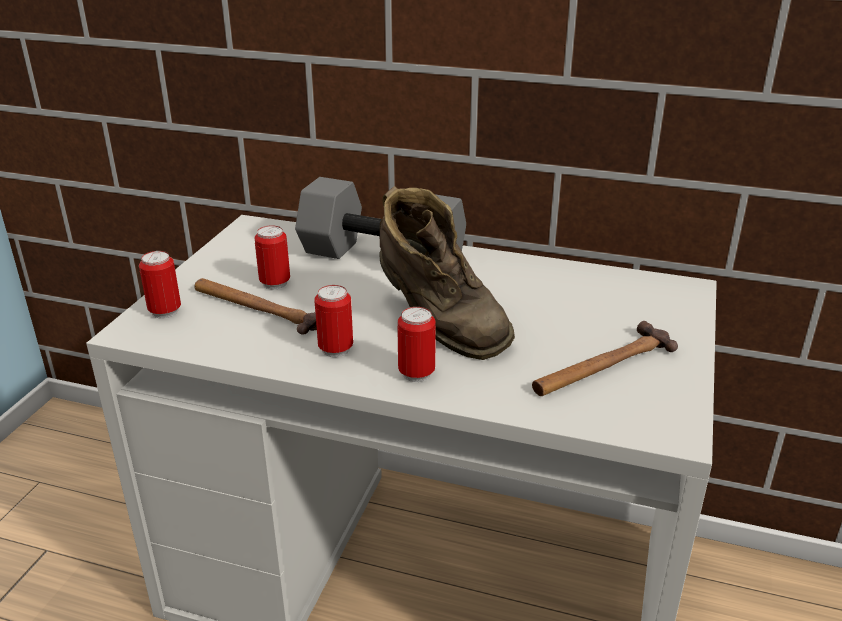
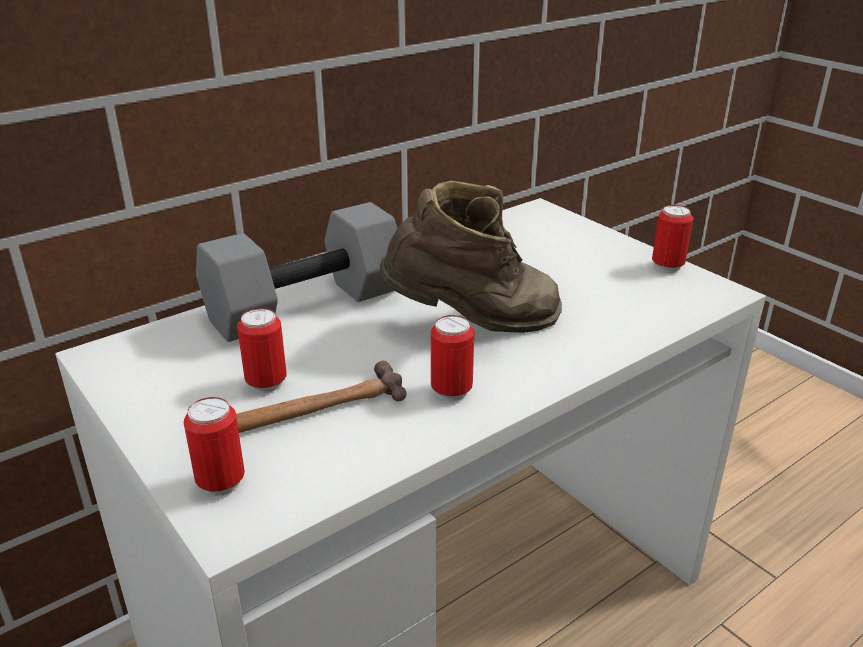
camera: 55 degrees left, 0 degrees up
can [397,307,436,382] -> can moved to [652,205,693,272]
hammer [532,321,678,396] -> none

